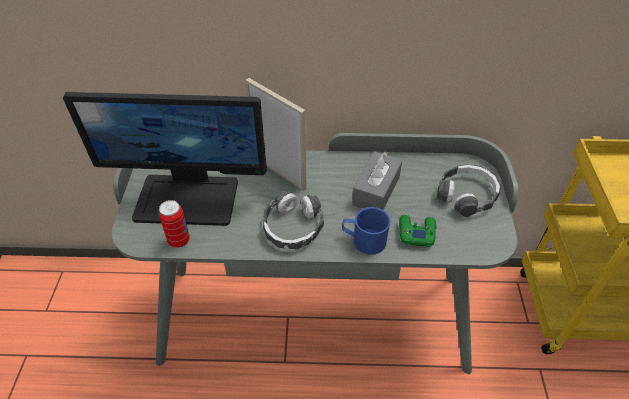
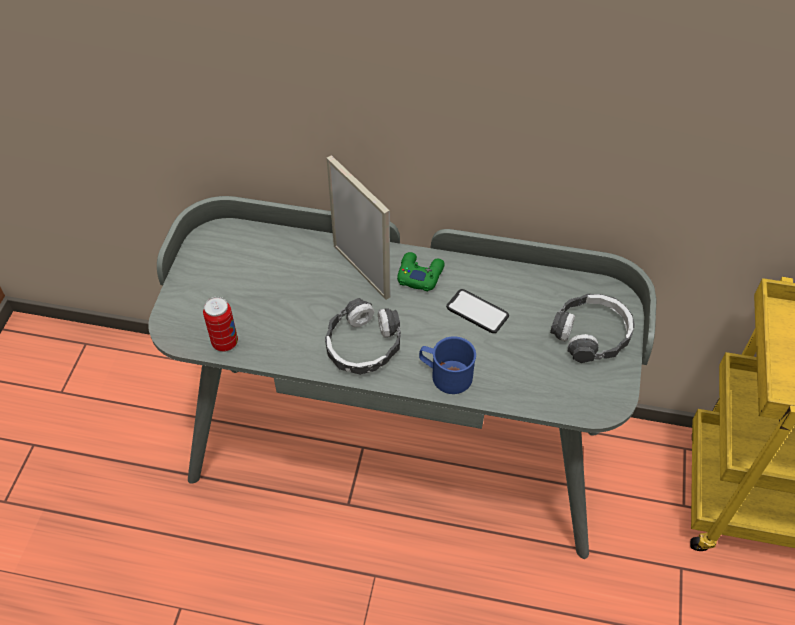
camera: 10 degrees right, 5 degrees up
monitor [63,92,267,226] -> none
grey tissue box [352,151,402,210] -> phone [446,289,509,333]
green game controller [399,215,436,247] -> green game controller moved to [397,252,445,291]

